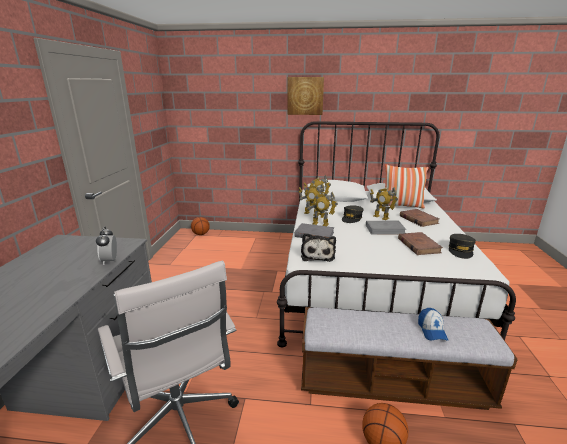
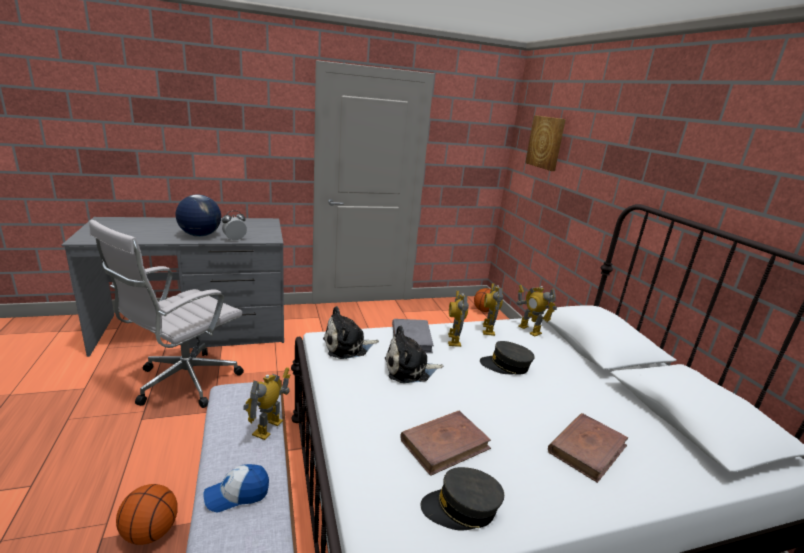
camera: 65 degrees right, 0 degrees up
picture [287,77,324,115] -> picture moved to [525,115,566,171]
grey book [366,221,406,235] -> none
toy robot [370,187,398,220] -> toy robot moved to [243,367,290,440]
pillow [385,164,429,209] -> none
none -> globe [176,194,221,237]
none -> plush toy [385,326,443,383]

